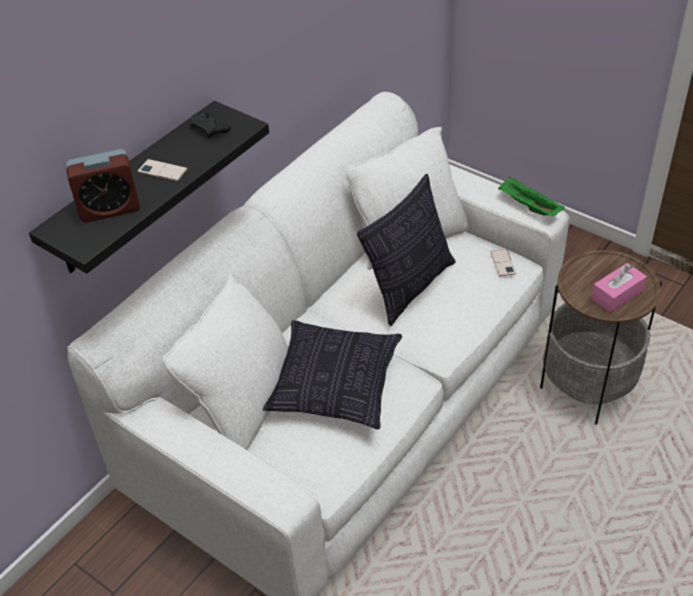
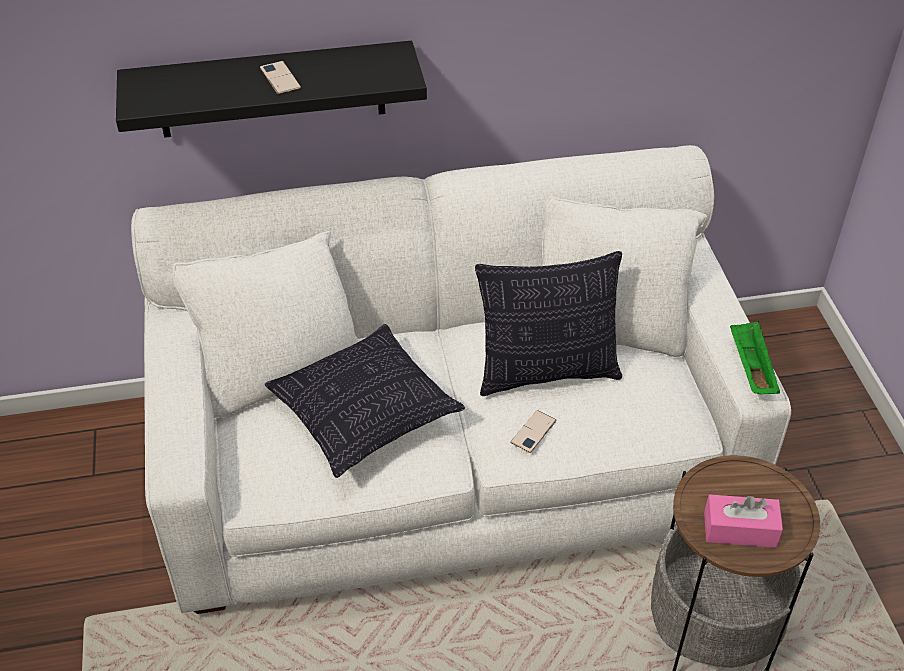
camera: 40 degrees right, 0 degrees up
alarm clock [65,149,140,222] -> none
black game controller [189,111,231,138] -> none
phone [491,249,516,276] -> phone moved to [510,410,557,453]

